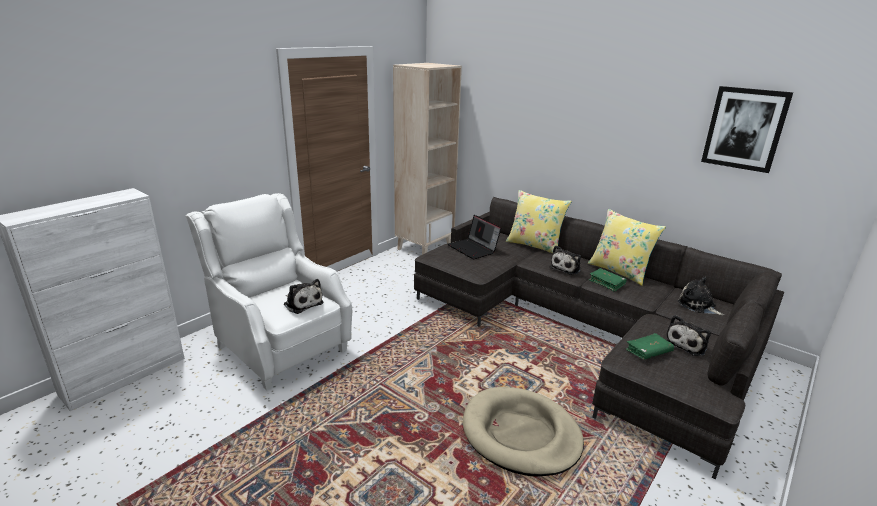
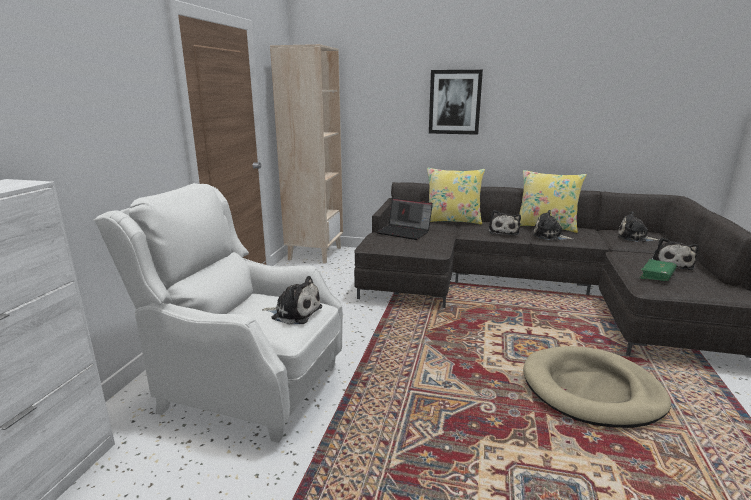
camera: 25 degrees left, 5 degrees down
green book [589,268,627,292] -> plush toy [533,210,574,241]
picture [701,86,793,173] -> picture moved to [429,70,483,135]

